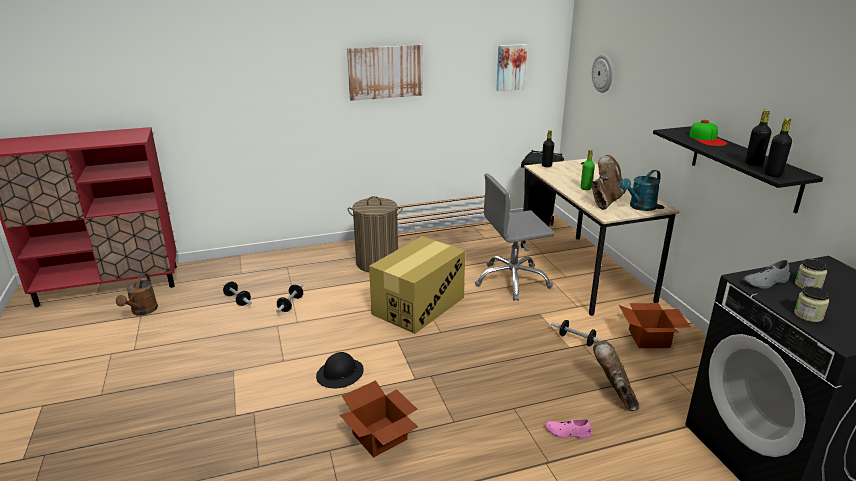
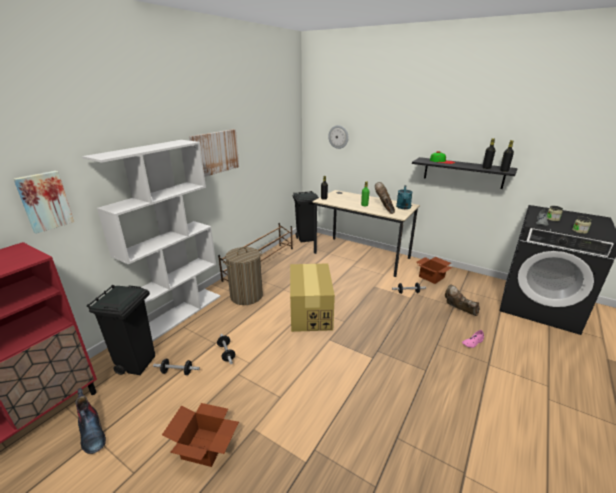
camera: 40 degrees left, 0 degrees up
brown watering can [116,273,158,316] -> boot [76,388,106,454]
black hard hat [316,352,364,388] -> none
cardboard box [340,380,418,457] -> cardboard box moved to [162,403,239,467]
grey office chair [475,173,554,301] -> none
picture [496,44,527,91] -> picture moved to [14,171,74,234]
none -> white bookcase [82,140,221,341]
none -> black trash can [87,285,155,375]

